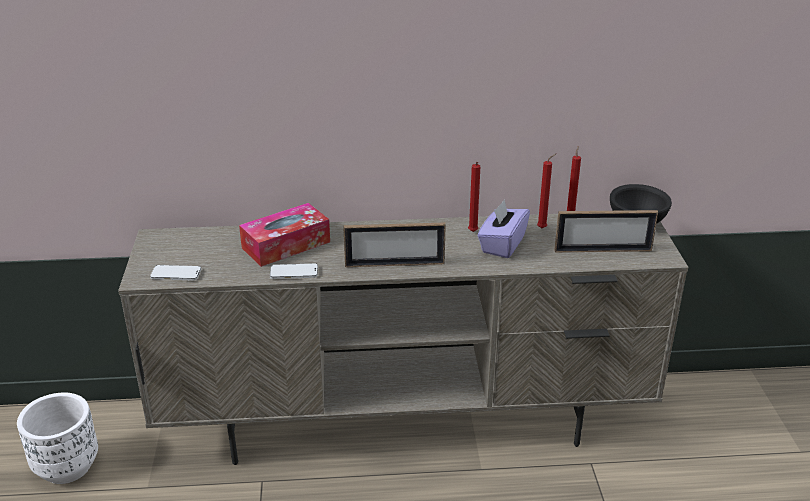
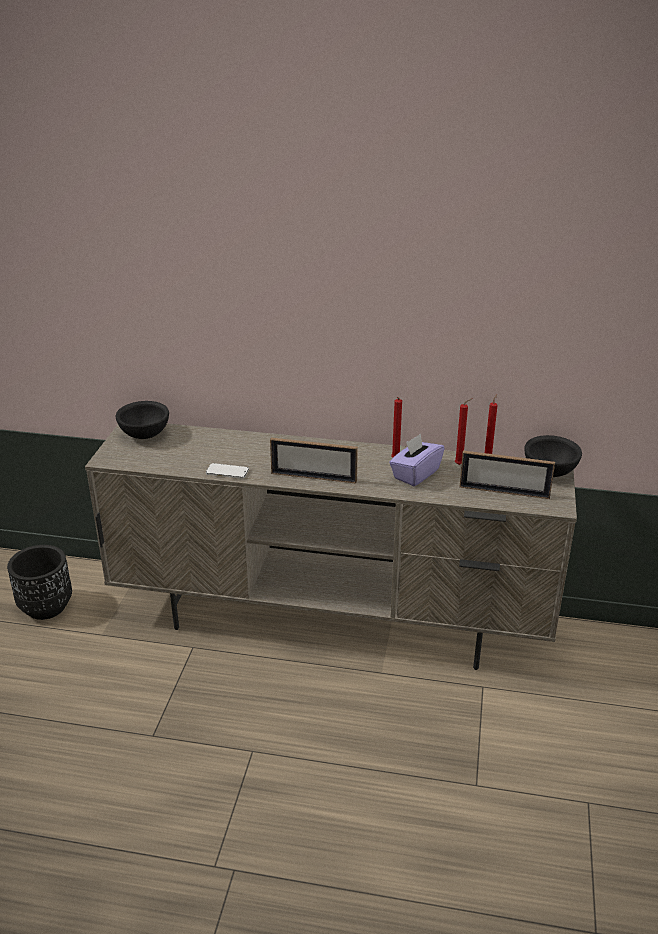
camera: 15 degrees right, 0 degrees up
white planter [17,392,98,484] -> black planter [7,545,72,620]
phone [150,265,201,280] -> none
tissue box [239,203,330,267] -> none
none -> black bowl [116,401,169,439]

